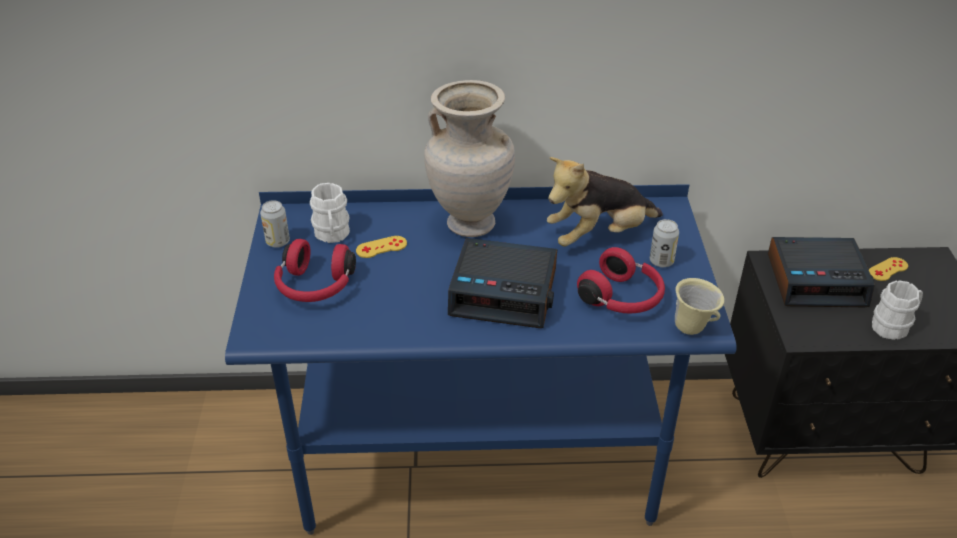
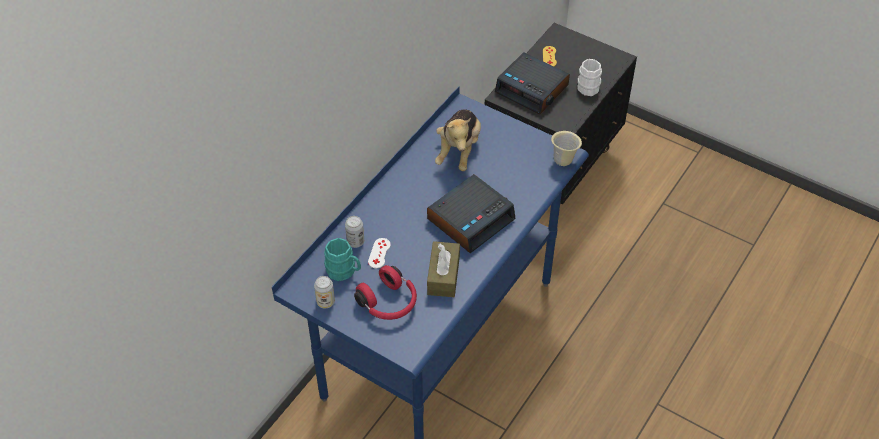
camera: 55 degrees left, 10 degrees up
white mug [310,183,350,243] -> turquoise mug [324,238,361,281]
yellow game controller [356,236,407,258] -> white game controller [368,238,391,269]
beige vase [424,80,515,237] -> none
red headphones [577,247,665,314] -> none
can [650,219,679,267] -> can moved to [345,216,364,248]
alarm clock [768,237,875,307] -> alarm clock turned 90 degrees clockwise [495,52,570,114]
none -> brown tissue box [427,241,460,297]

